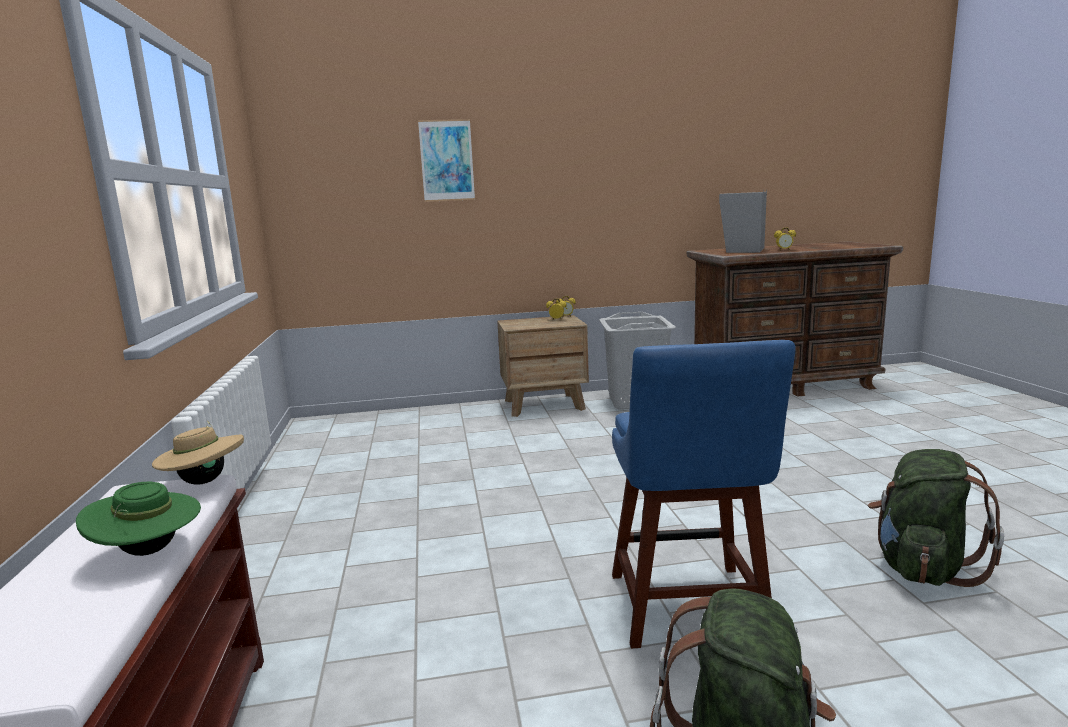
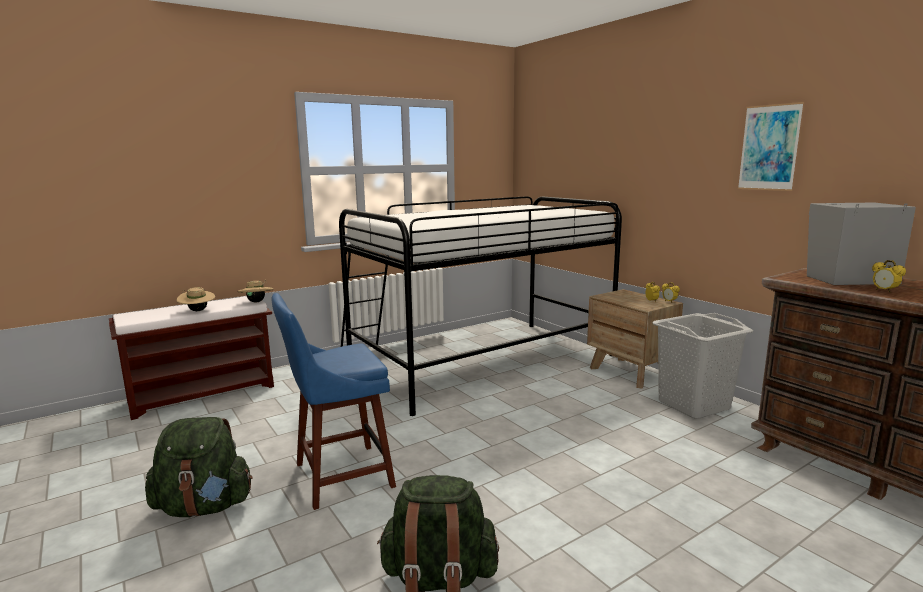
camera: 65 degrees right, 0 degrees up
green hat [76,482,201,556] -> beige hat [176,287,215,311]
picture [418,119,475,202] -> picture moved to [738,102,804,191]
none -> black bed [339,196,622,416]

